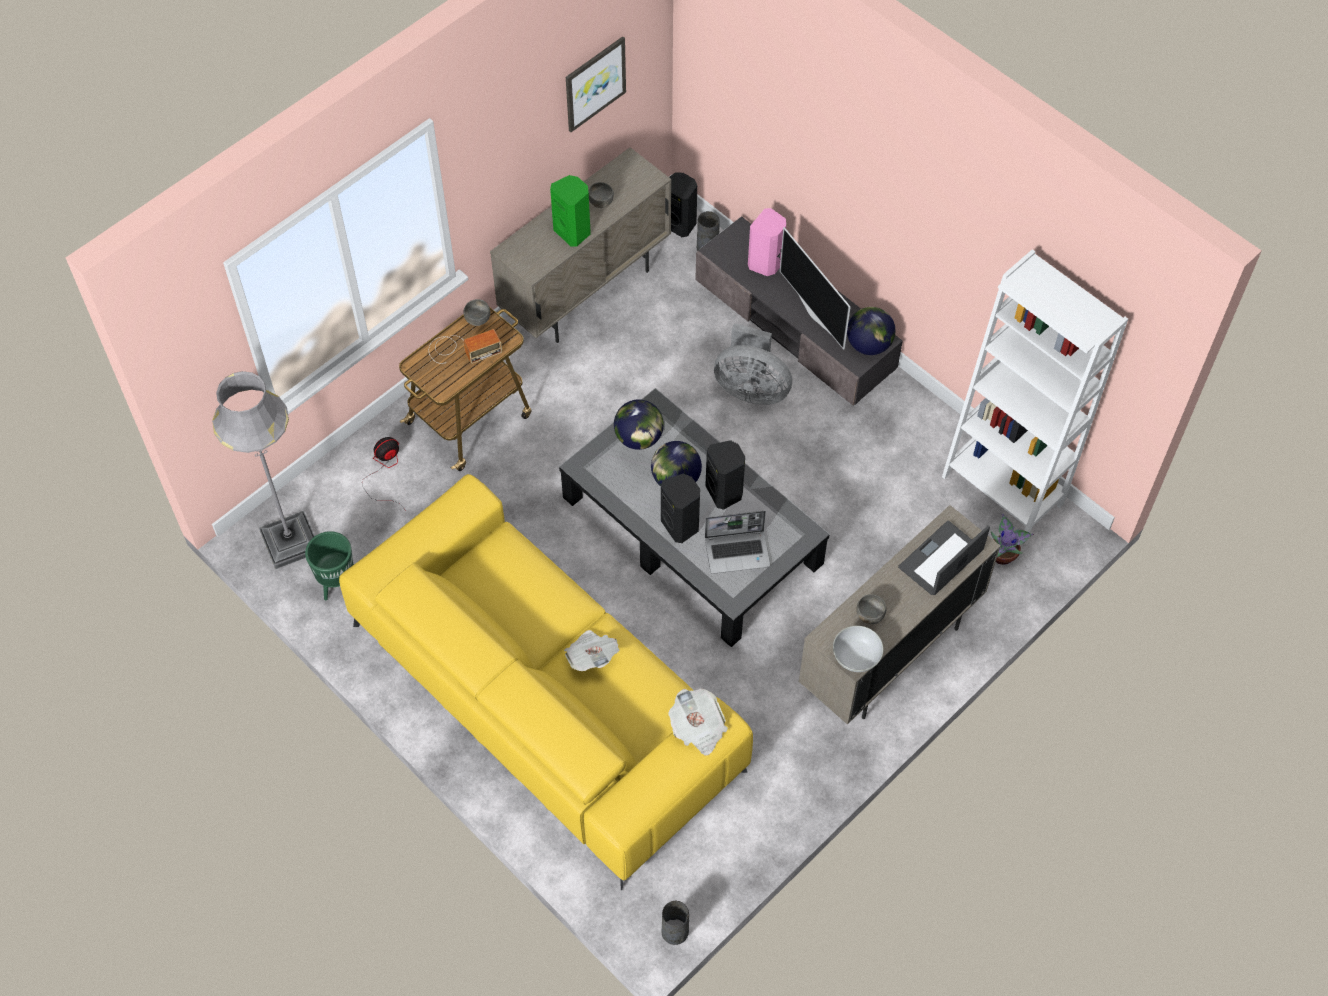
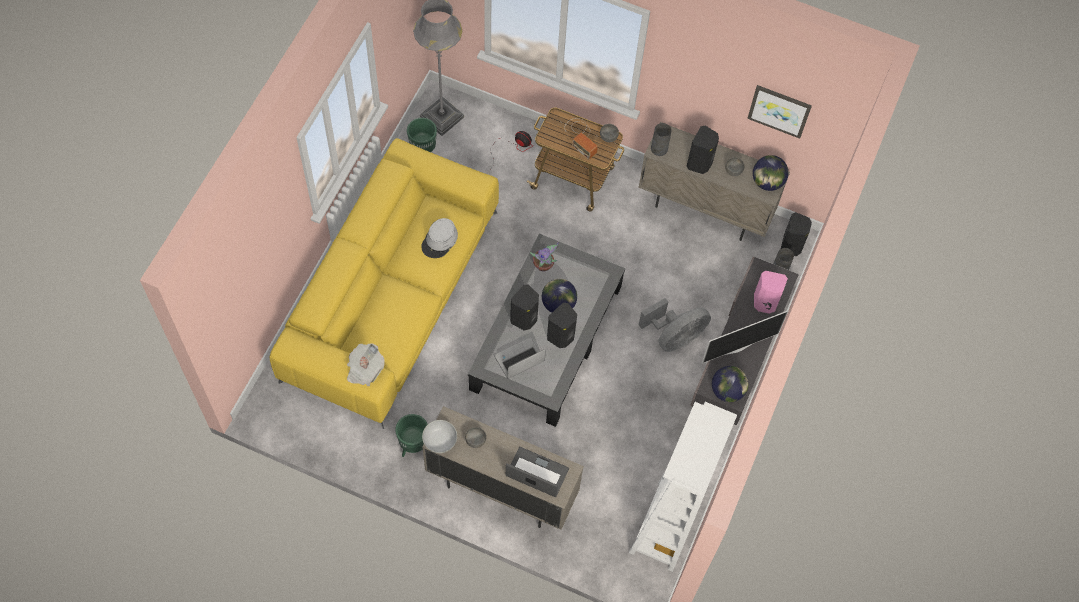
camera: 65 degrees right, 5 degrees up
green speaker [550,175,591,246] -> black speaker [687,126,719,174]
newspaper [564,630,619,671] -> none
globe [614,399,664,450] -> globe moved to [753,155,789,191]
grey vase [662,901,689,945] -> grey vase moved to [651,123,672,156]
laptop [705,511,770,574] -> laptop turned 90 degrees clockwise [494,337,546,379]
grey fan [714,323,792,405] -> grey fan turned 120 degrees counterclockwise [639,298,711,352]
television [780,227,850,350] -> television turned 150 degrees counterclockwise [702,311,788,363]
potted plant [991,514,1034,565] -> potted plant moved to [530,242,558,271]
none -> green planter [395,414,428,457]
none -> grey hat [421,218,458,258]

